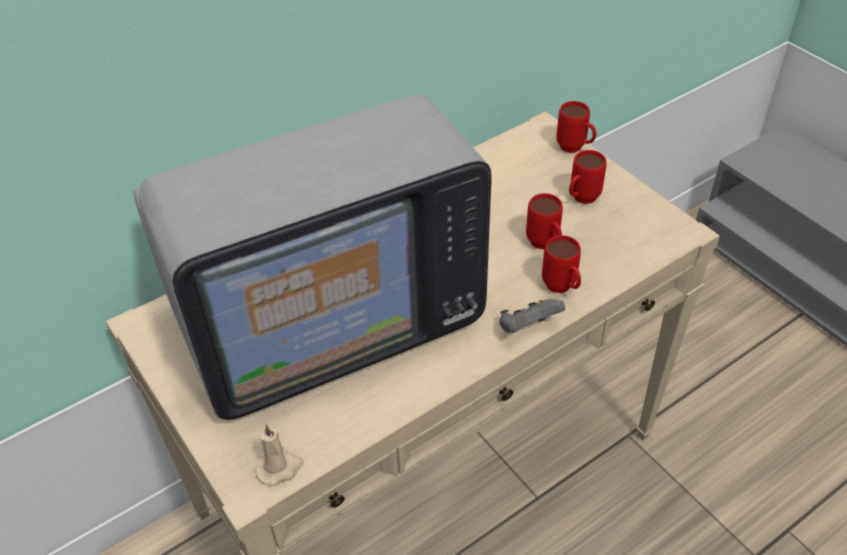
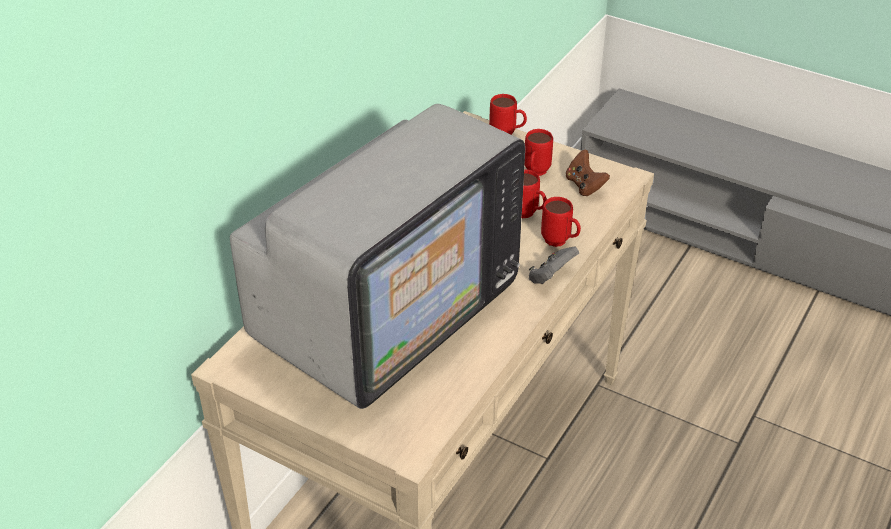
camera: 25 degrees left, 5 degrees down
beige candle [255,424,303,486] -> none
none -> brown game controller [566,149,610,196]

